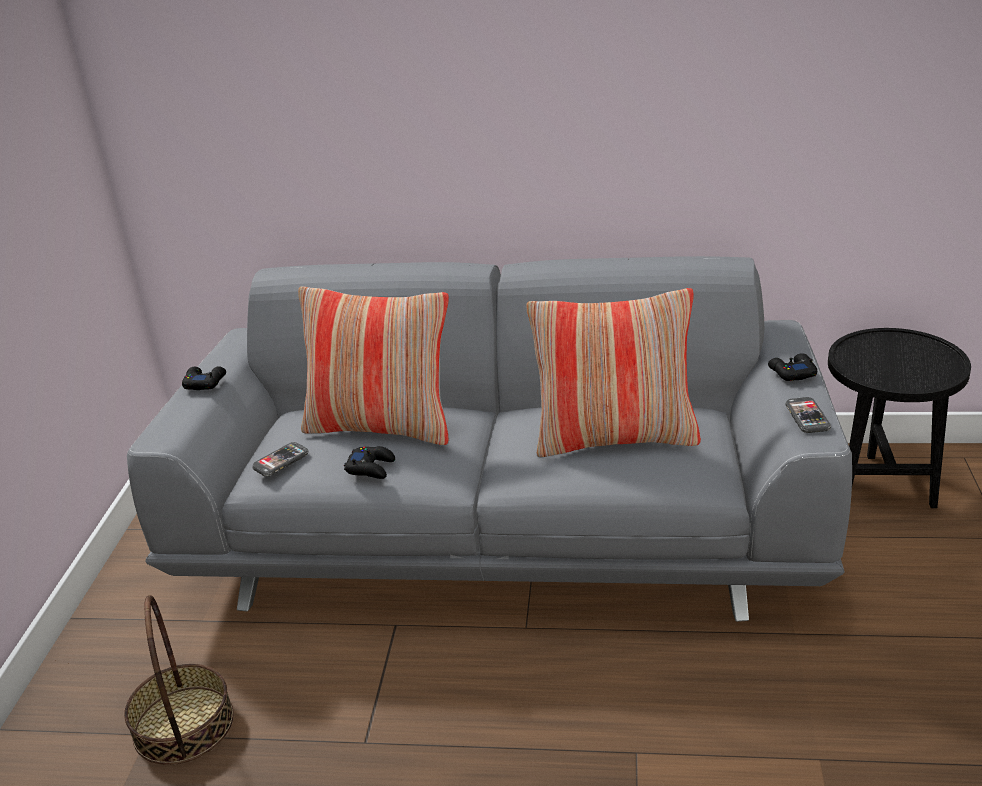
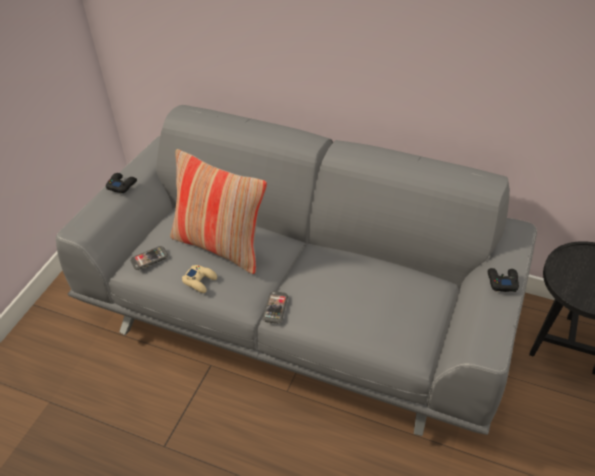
camera: 15 degrees right, 15 degrees up
basket [124,595,234,765] -> none
black game controller [344,446,395,479] -> beige game controller [182,265,217,293]
pillow [526,288,701,457] -> none
phone [785,397,831,433] -> phone moved to [263,291,288,324]

